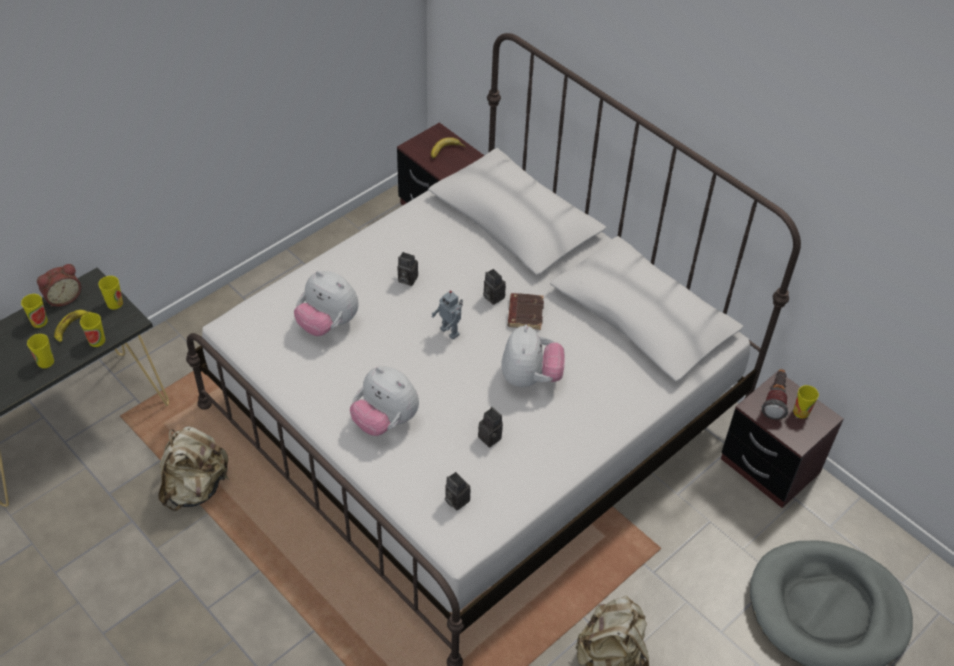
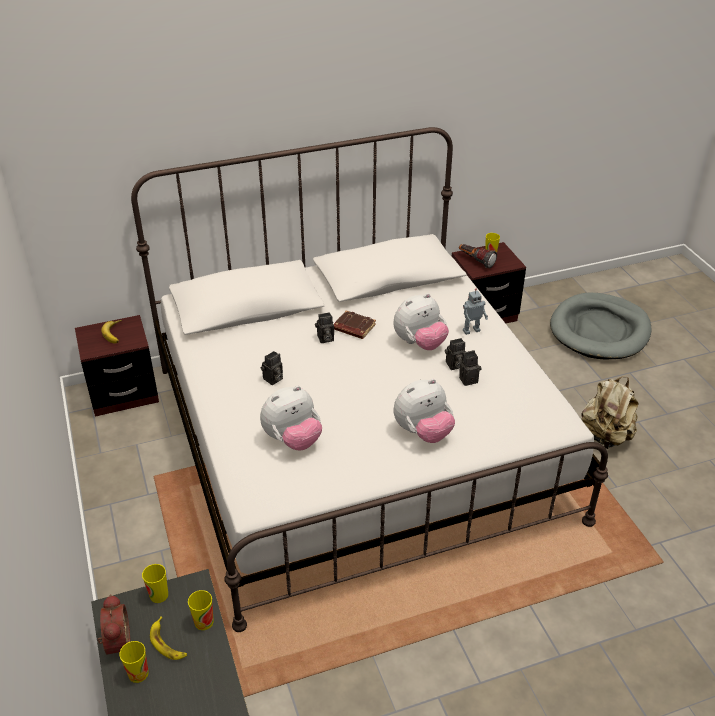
camera: 65 degrees left, 10 degrees down
cup [27,334,54,368] -> none
beige backpack [158,426,229,511] -> none
toy robot [431,291,463,340] -> toy robot moved to [463,288,488,335]
camera [445,472,471,510] -> camera moved to [445,338,466,370]
plush toy [501,325,565,387] -> plush toy turned 120 degrees clockwise [394,293,449,350]

